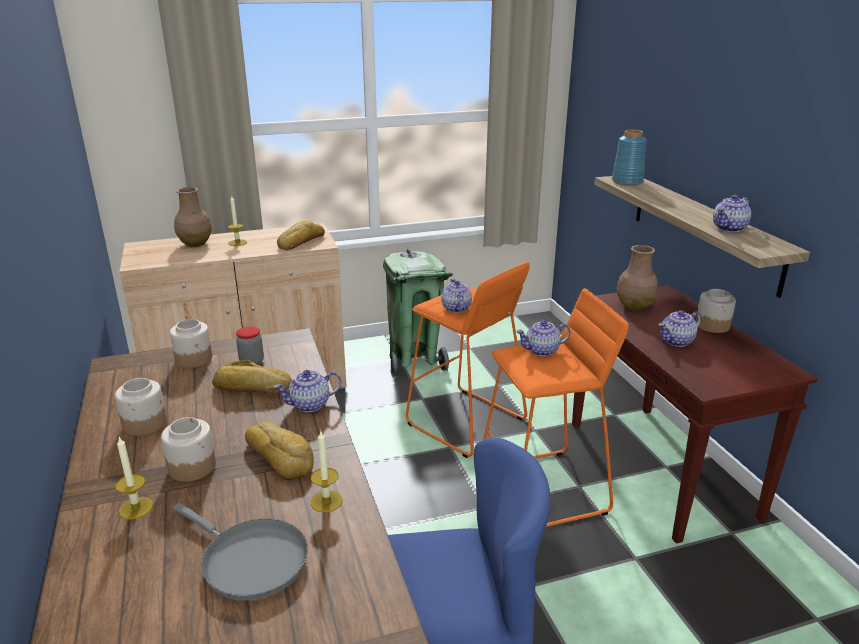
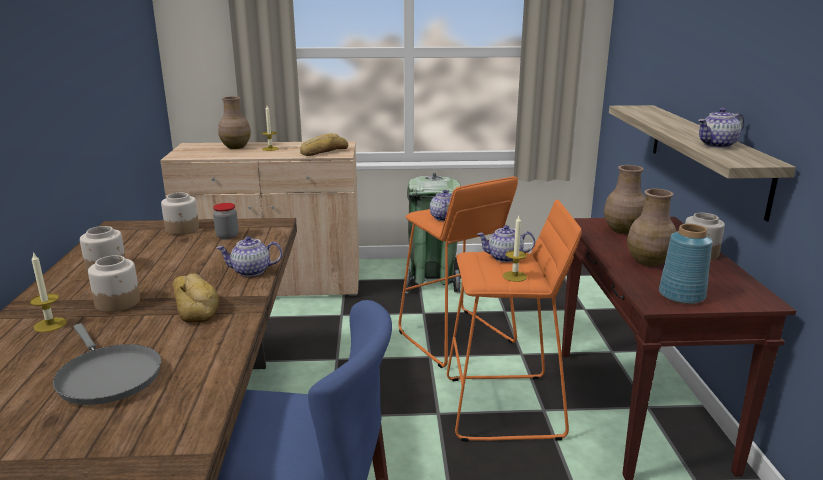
camera: 15 degrees right, 5 degrees down
bread [212,360,292,394] -> none
candle [311,431,343,513] -> candle moved to [503,216,527,282]
blue vase [612,130,647,186] -> blue vase moved to [659,224,713,304]
teapot [658,310,701,347] -> brown vase [627,189,677,267]

